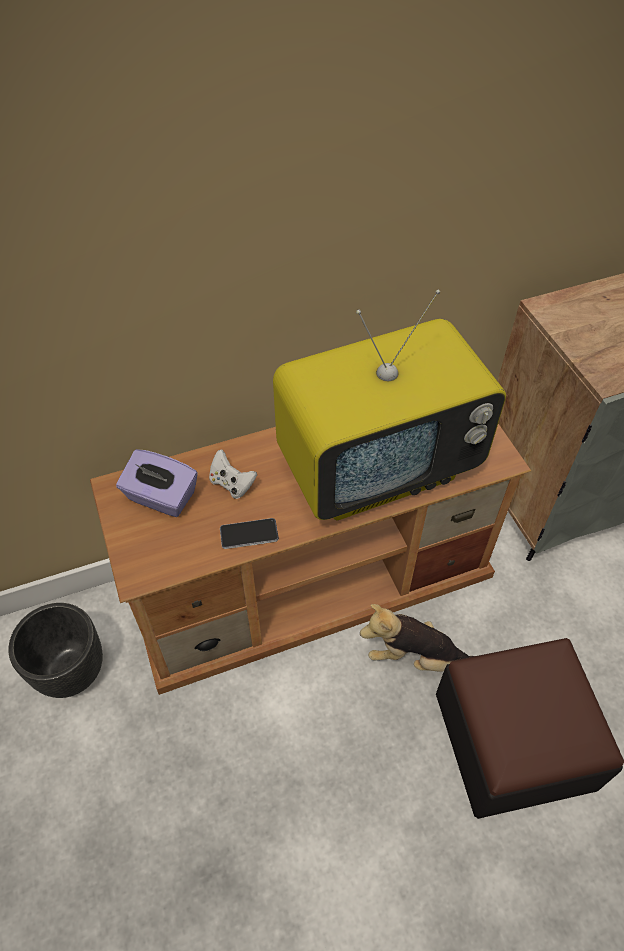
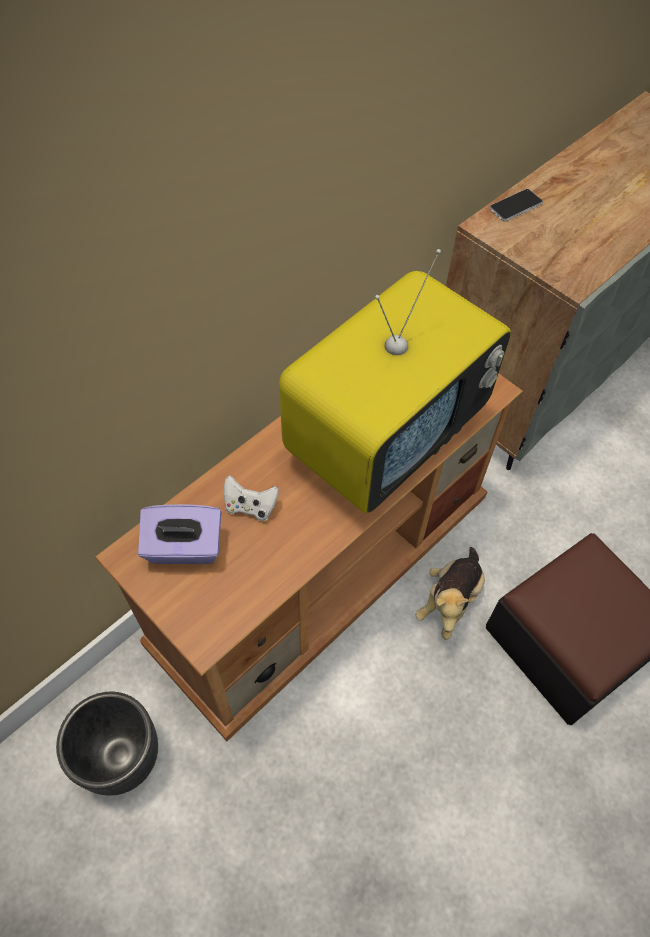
camera: 25 degrees left, 5 degrees up
phone [220,518,279,549] -> phone moved to [489,189,543,221]
plush toy [360,604,474,672] -> plush toy turned 45 degrees counterclockwise [415,547,485,640]

